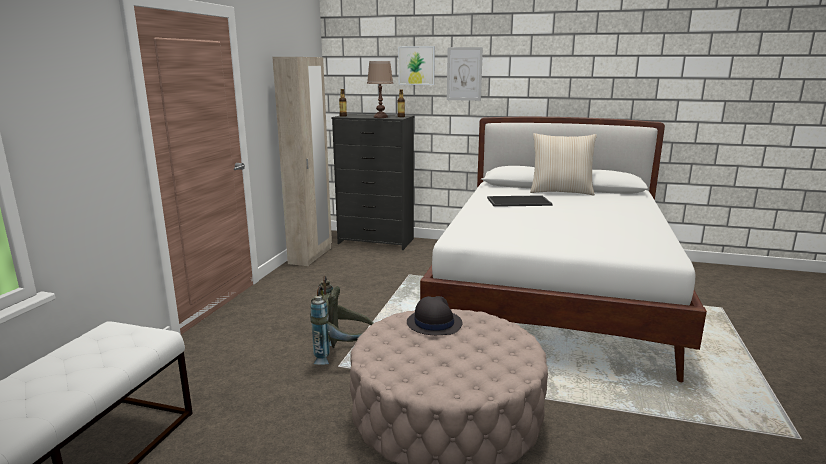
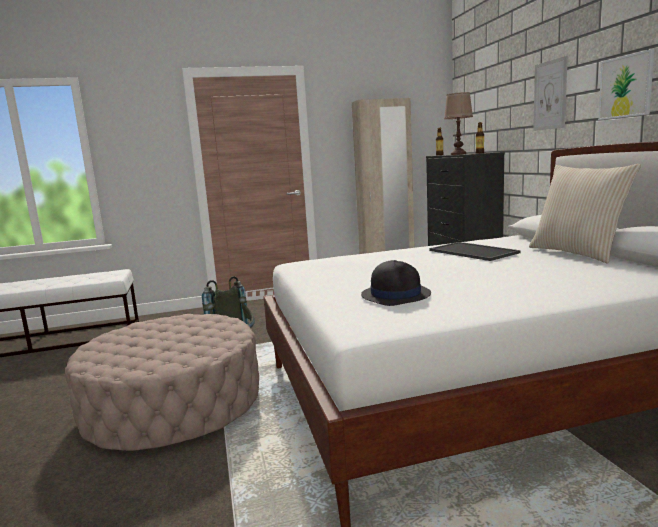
camera: 60 degrees right, 5 degrees down
picture [398,46,435,85] -> picture moved to [598,49,654,120]
black hat [407,296,462,335] -> black hat moved to [361,260,431,306]

